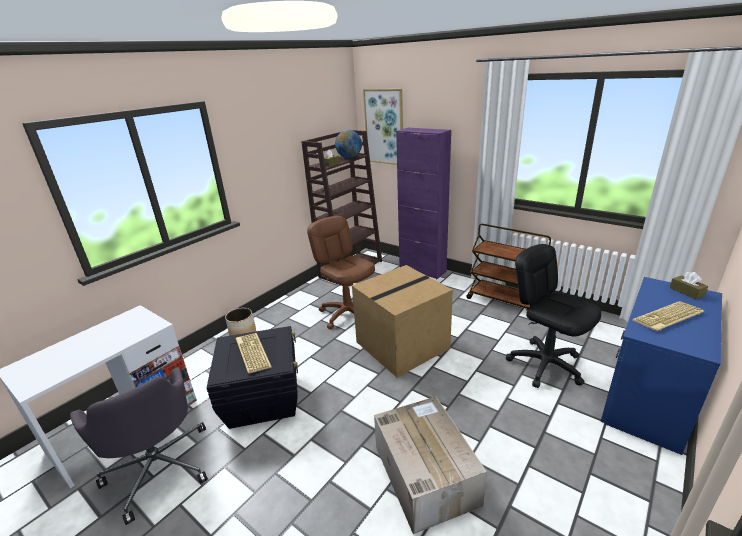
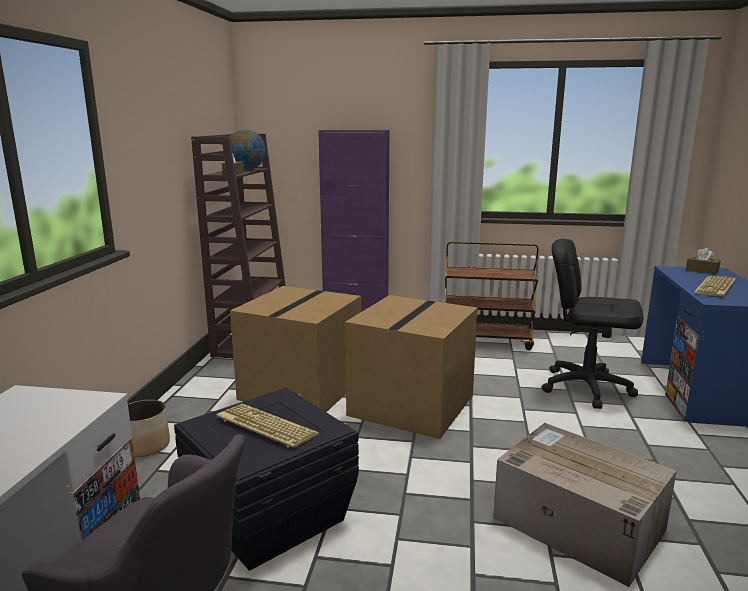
camera: 30 degrees left, 10 degrees down
brown office chair [307,216,375,329] -> cardboard box [230,286,361,412]
picture [363,89,403,165] -> none

